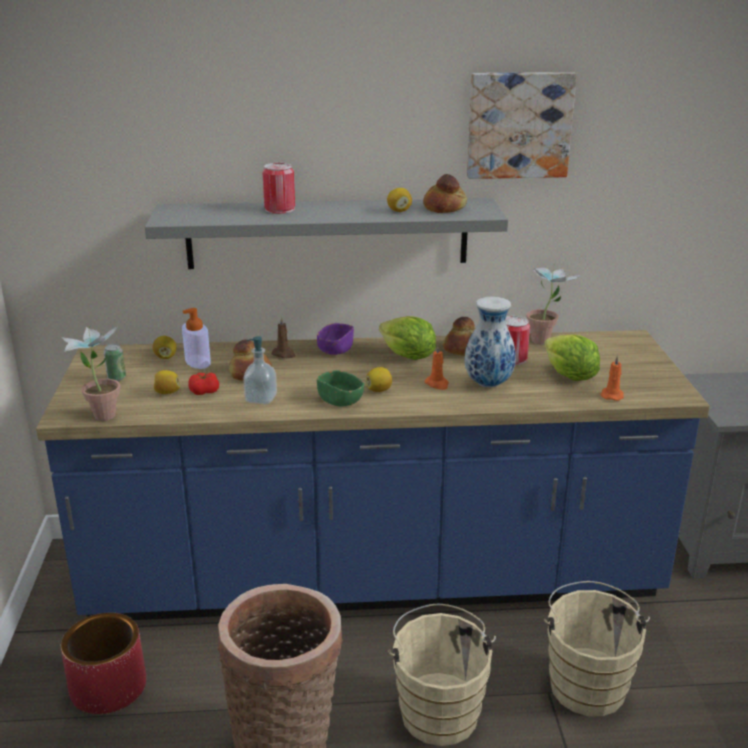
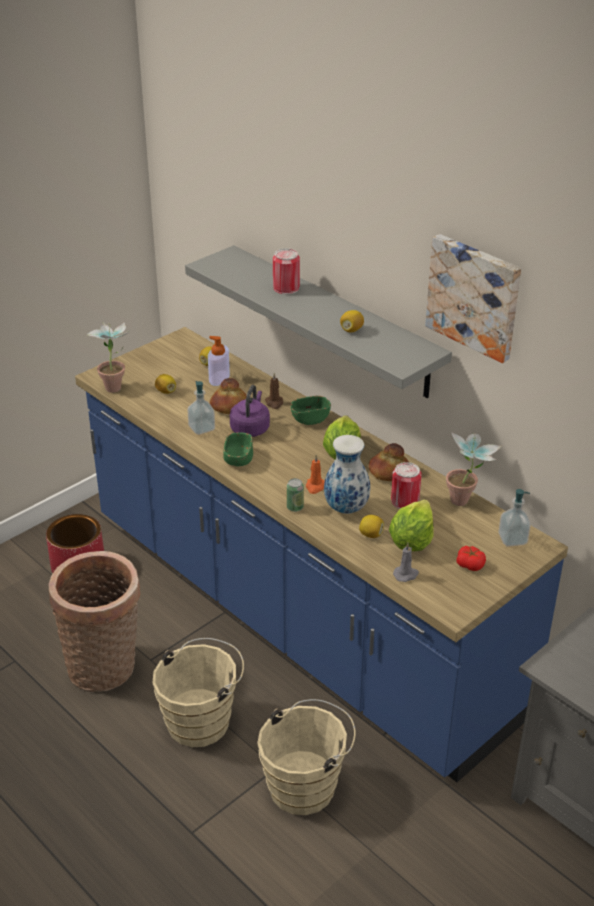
camera: 50 degrees right, 10 degrees up
can [104,344,126,381] -> can moved to [287,478,304,512]
tomato [188,373,219,395] -> tomato moved to [456,546,486,571]
purple bowl [317,323,354,355] -> green bowl [291,396,331,425]
lemon [366,367,392,392] -> lemon moved to [359,515,384,538]
bread [423,174,467,213] -> none
orange candle [600,355,624,401] -> grey candle [393,543,419,582]
none -> purple kettle [230,385,270,437]
none -> soap dispenser [498,489,531,547]

